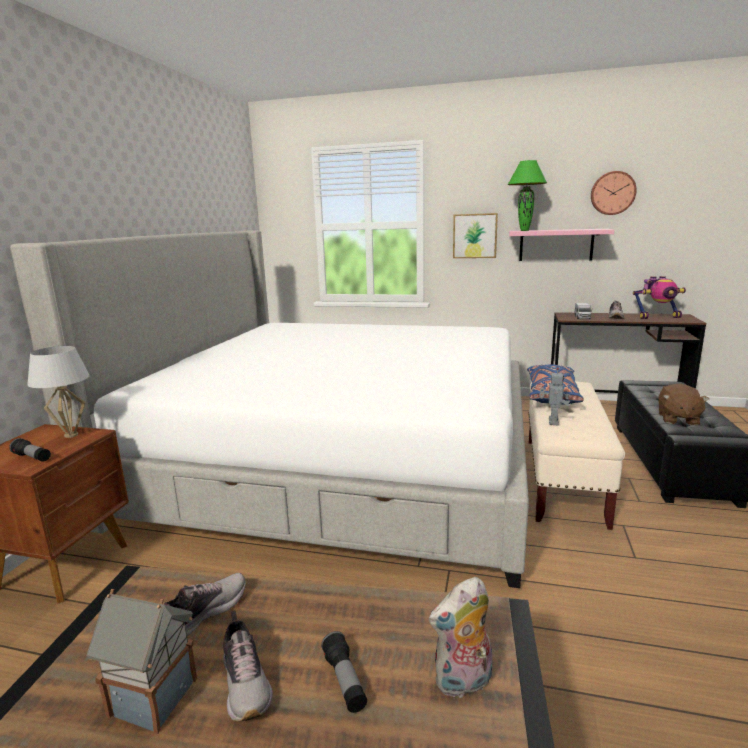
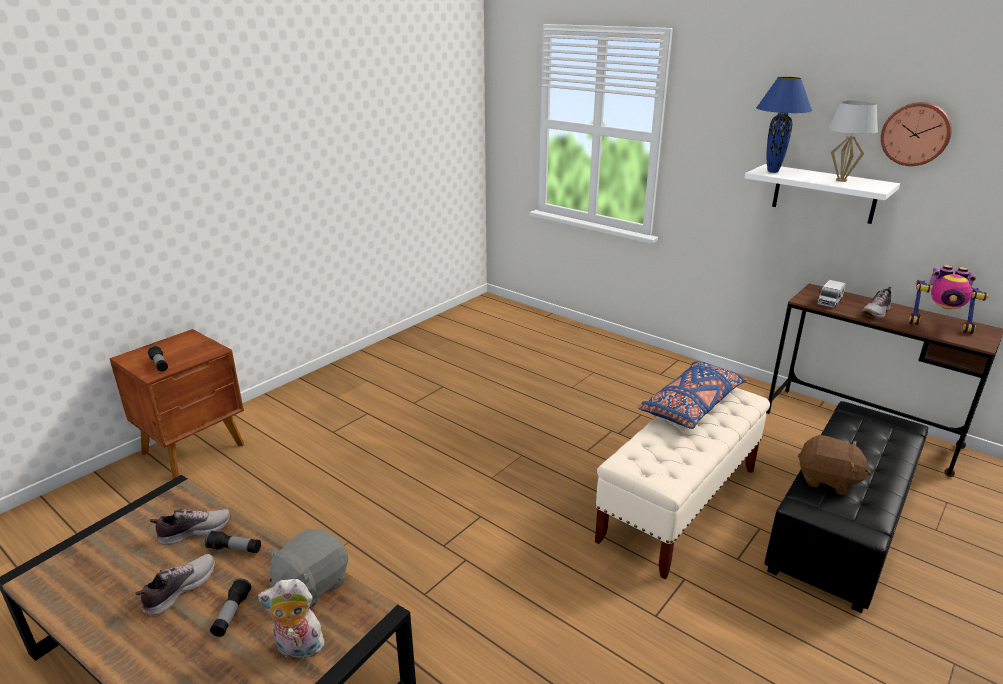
camera: 25 degrees right, 10 degrees up
bed [10,230,529,588] -> none
white table lamp [27,346,90,438] -> white table lamp moved to [828,101,878,182]
toy house [86,589,197,734] -> none
shoe [223,610,273,722] -> shoe turned 150 degrees counterclockwise [135,554,215,615]
picture [453,213,498,258] -> none
green table lamp [508,160,547,231] -> blue table lamp [756,77,812,173]
pink shelf [509,229,614,261] -> white shelf [745,164,900,224]
toy robot [539,368,570,425] -> none
brown plush toy [658,384,709,426] -> brown plush toy turned 105 degrees counterclockwise [798,435,872,495]
none -> flashlight [205,530,261,553]
none -> grey plush toy [268,529,348,608]

